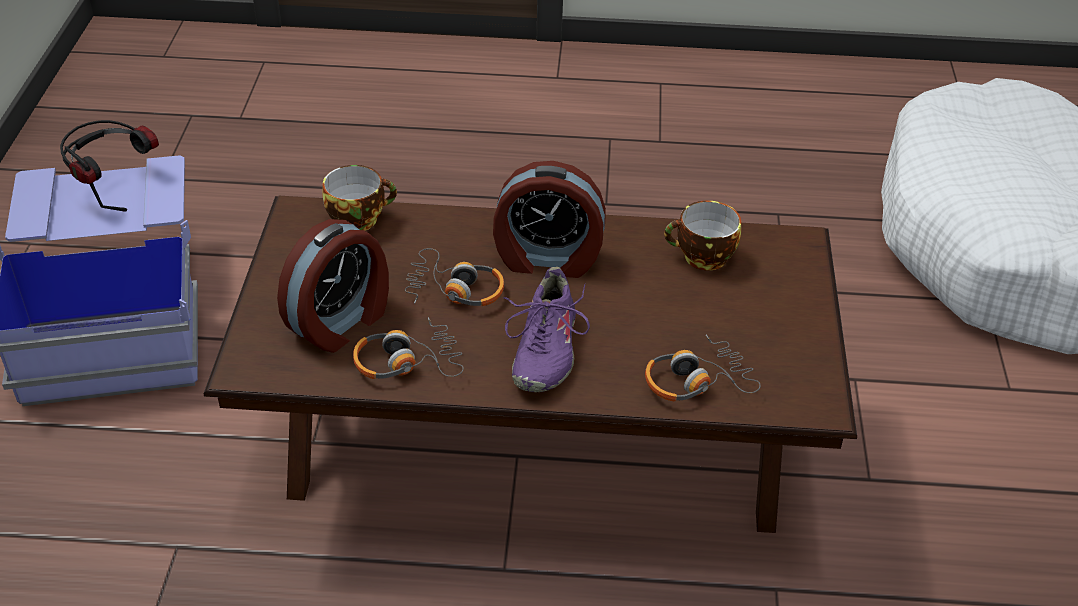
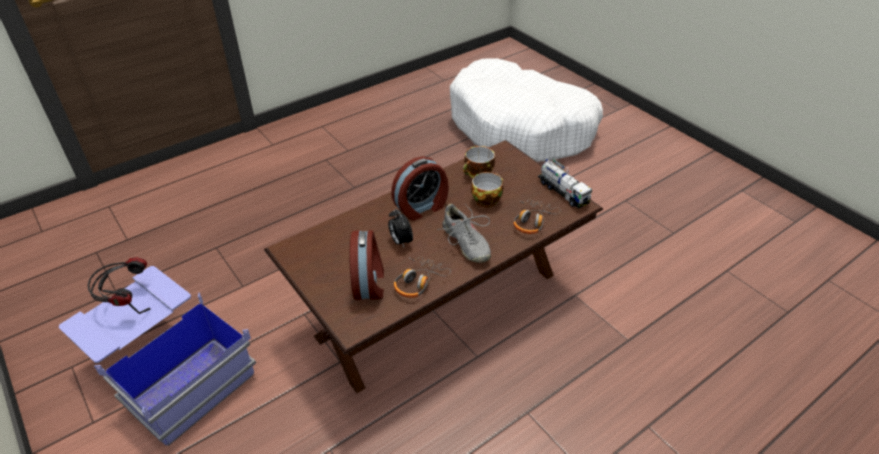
camera: 40 degrees left, 0 degrees up
cup [322,165,397,231] -> cup moved to [471,172,504,208]
headphones [405,248,504,306] -> alarm clock [388,209,413,247]
purple shoe [503,267,590,392] -> grey shoe [437,203,491,263]
none -> toy truck [538,159,593,208]

